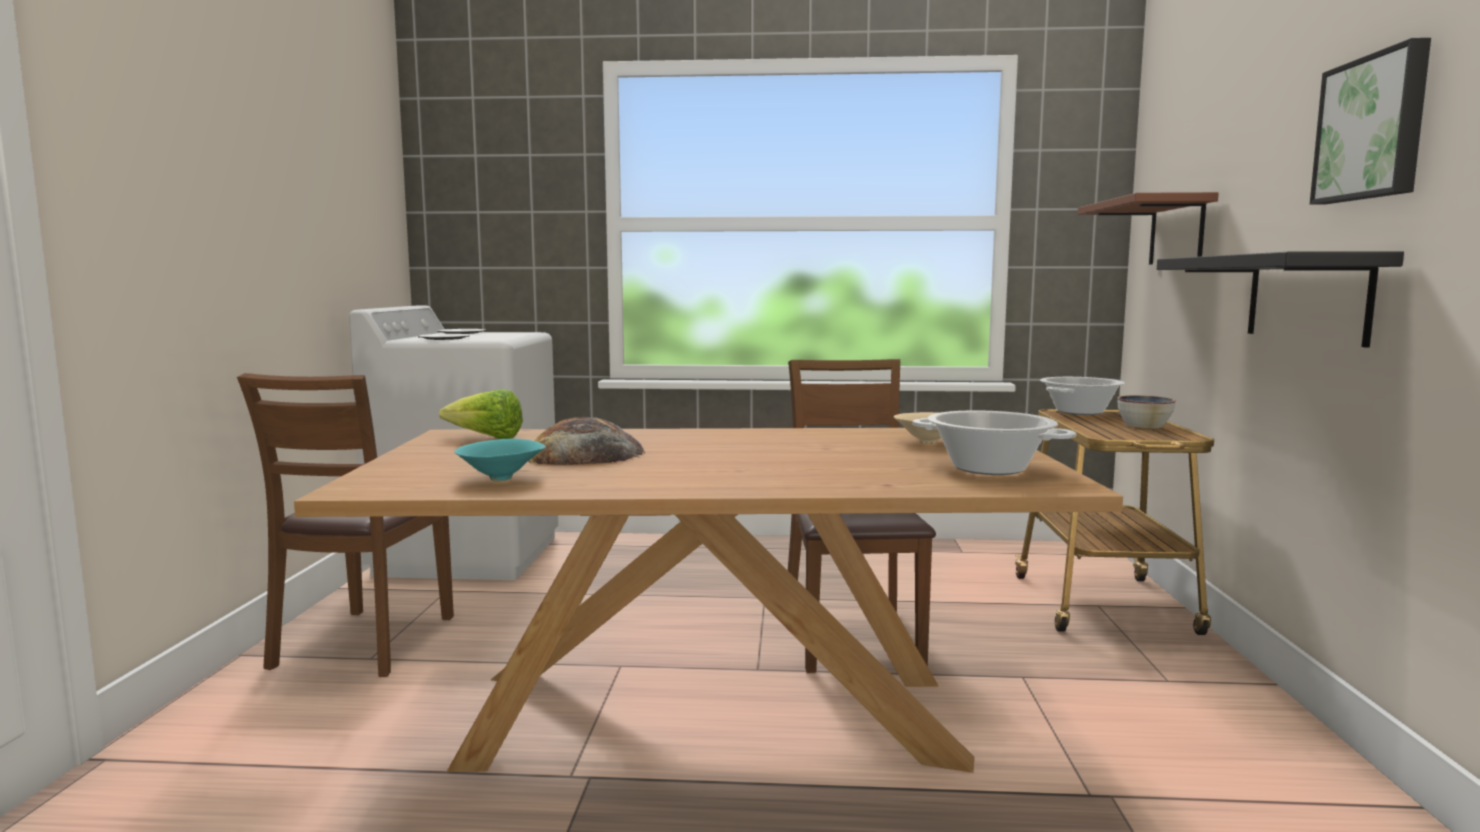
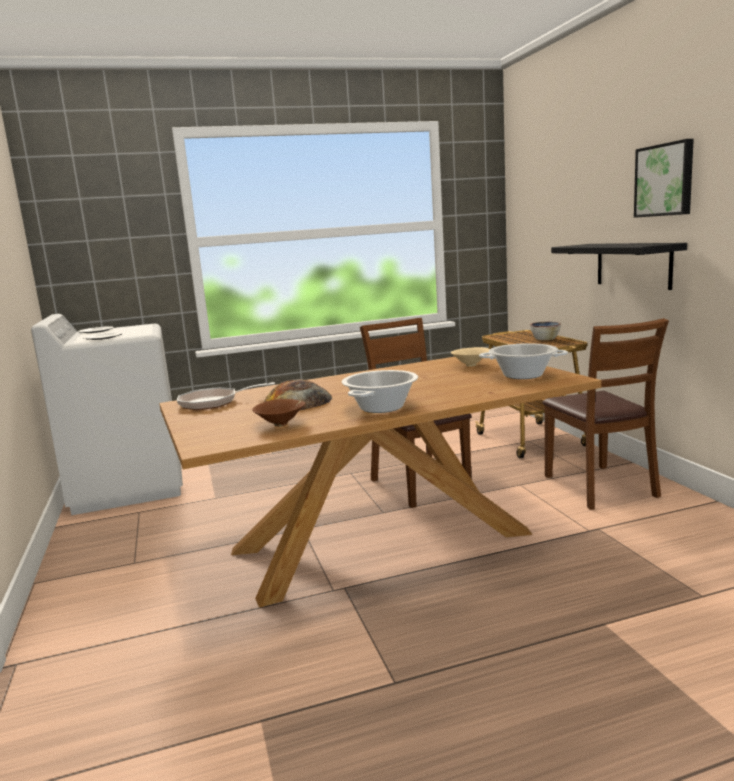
camera: 20 degrees left, 5 degrees up
brown chair [237,373,454,677] -> brown chair moved to [542,318,669,510]
lettuce [439,389,523,439] -> frying pan [177,382,275,410]
turquoise bowl [454,439,546,481] -> brown bowl [252,399,305,427]
cooking pot [1040,377,1125,415] -> cooking pot moved to [342,370,418,413]
brown shelf [1078,192,1219,265] -> none

